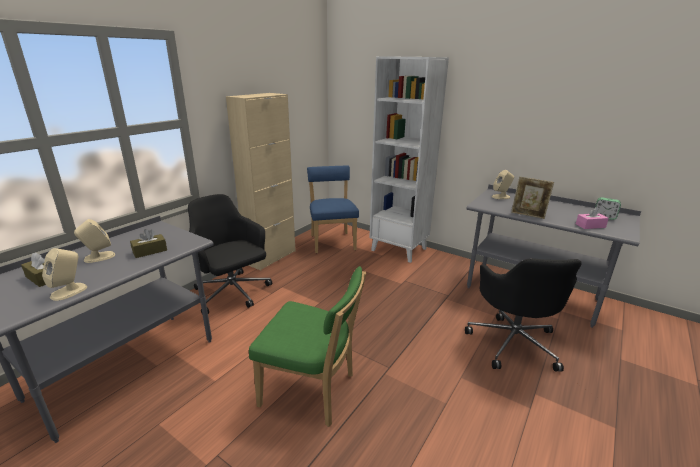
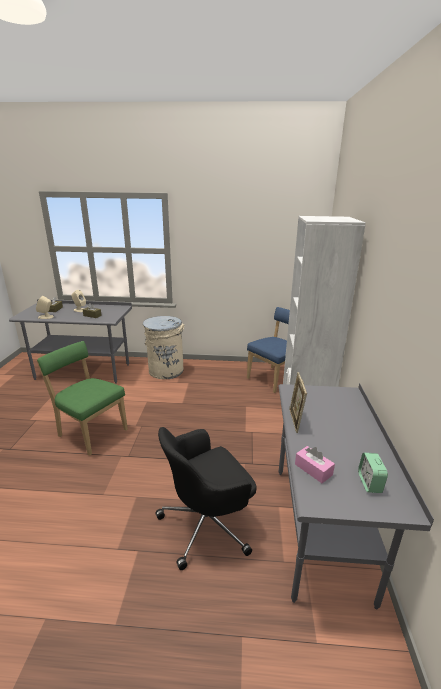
camera: 60 degrees right, 0 degrees up
black office chair [188,194,272,315] -> beige trash can [143,316,185,379]
beige cabinet [226,93,296,271] -> none
green chair [249,266,366,427] -> green chair turned 135 degrees clockwise [37,341,128,456]
beige speaker [492,170,514,199] -> none

